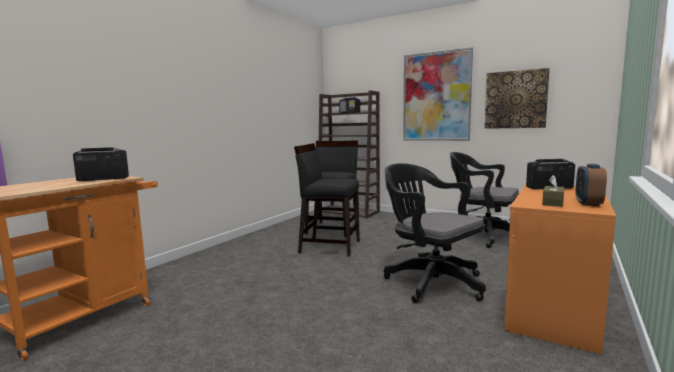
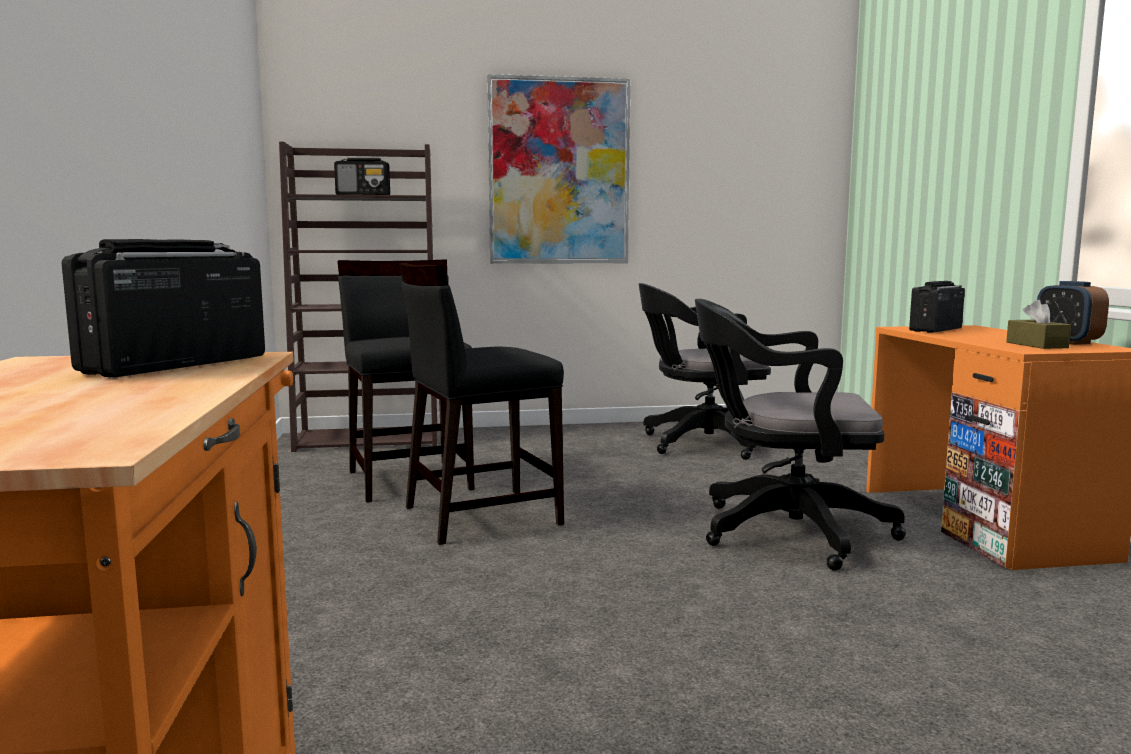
camera: 40 degrees left, 0 degrees up
picture [485,68,550,129] -> none

